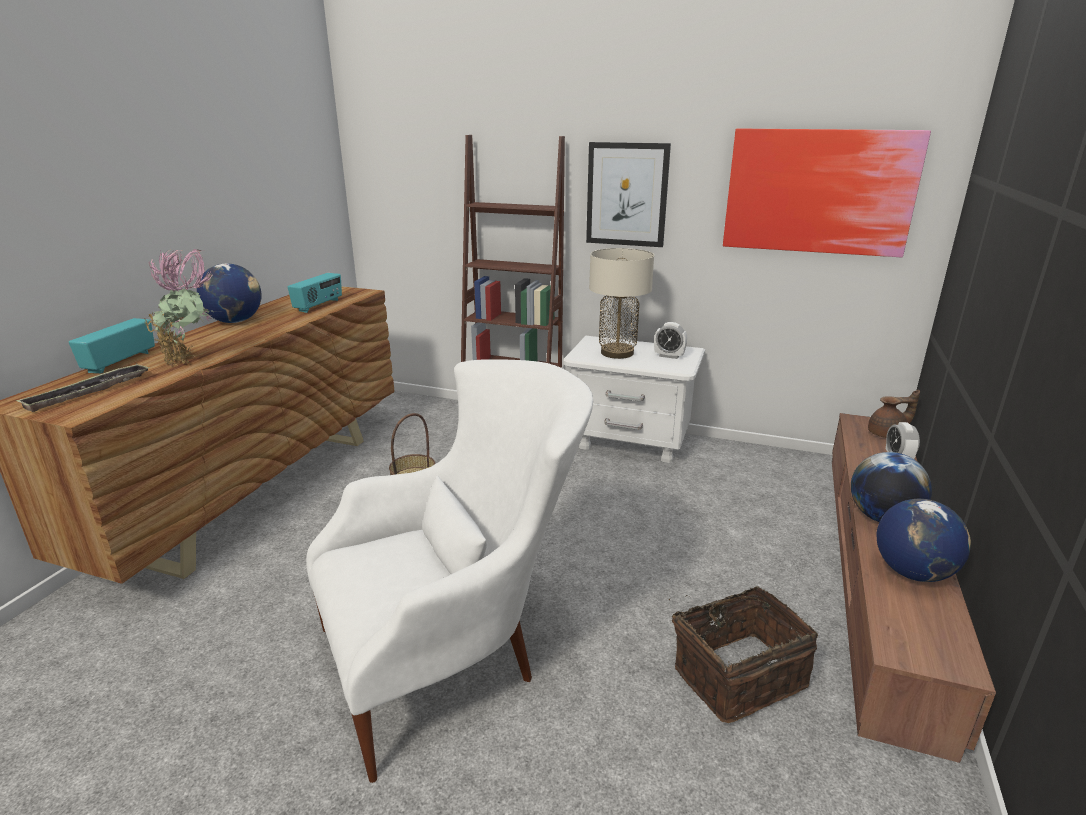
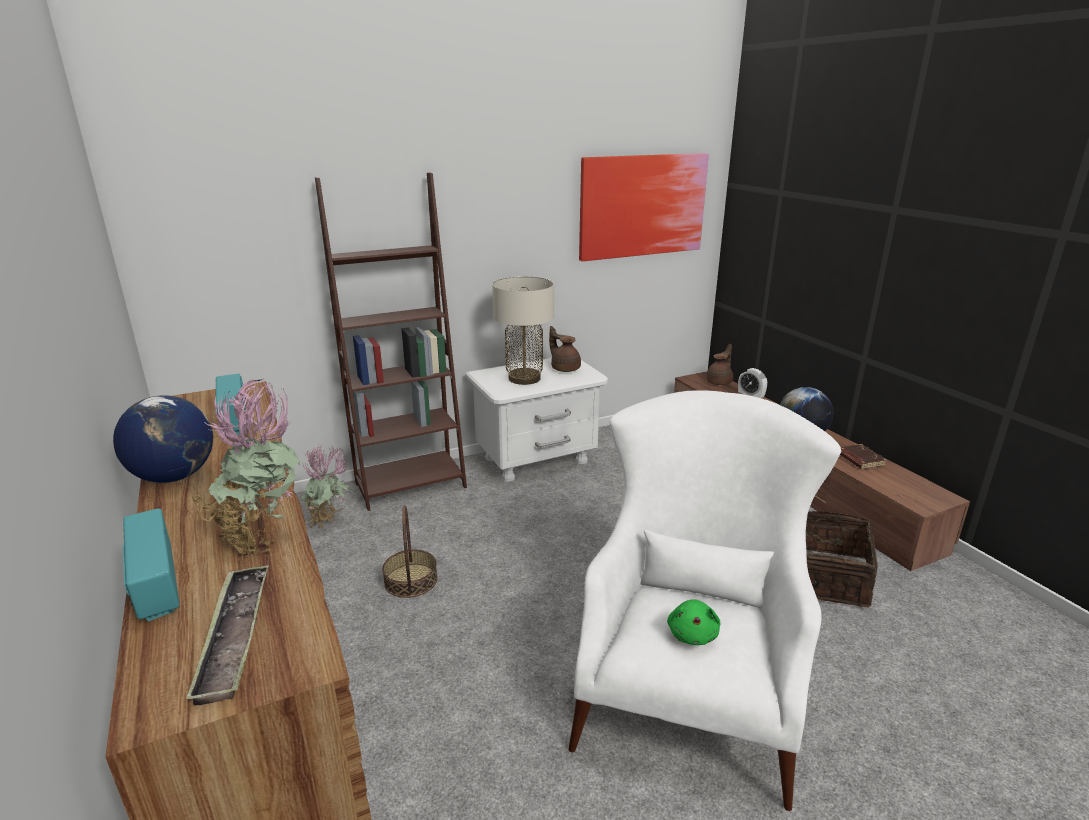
camera: 45 degrees left, 0 degrees up
picture [586,142,671,247] -> none
alarm clock [654,322,687,359] -> brown teapot [549,326,581,372]
globe [876,499,971,582] -> brown book [840,444,887,469]
none -> potted plant [299,445,350,528]
none -> green plush toy [667,599,720,645]

